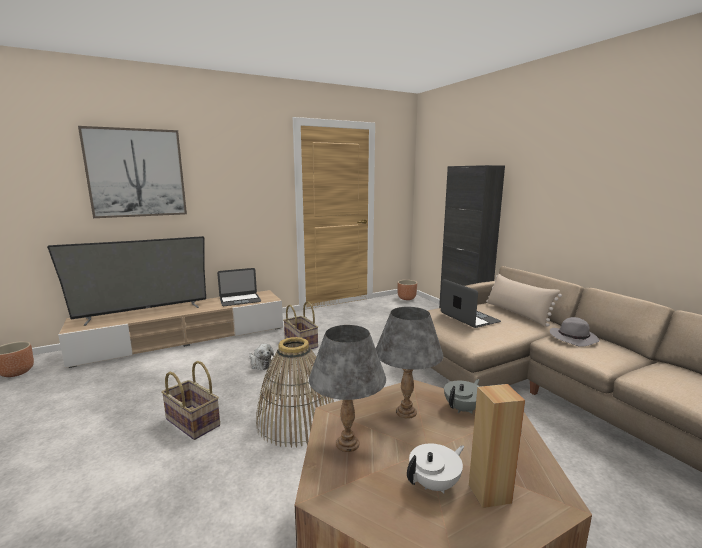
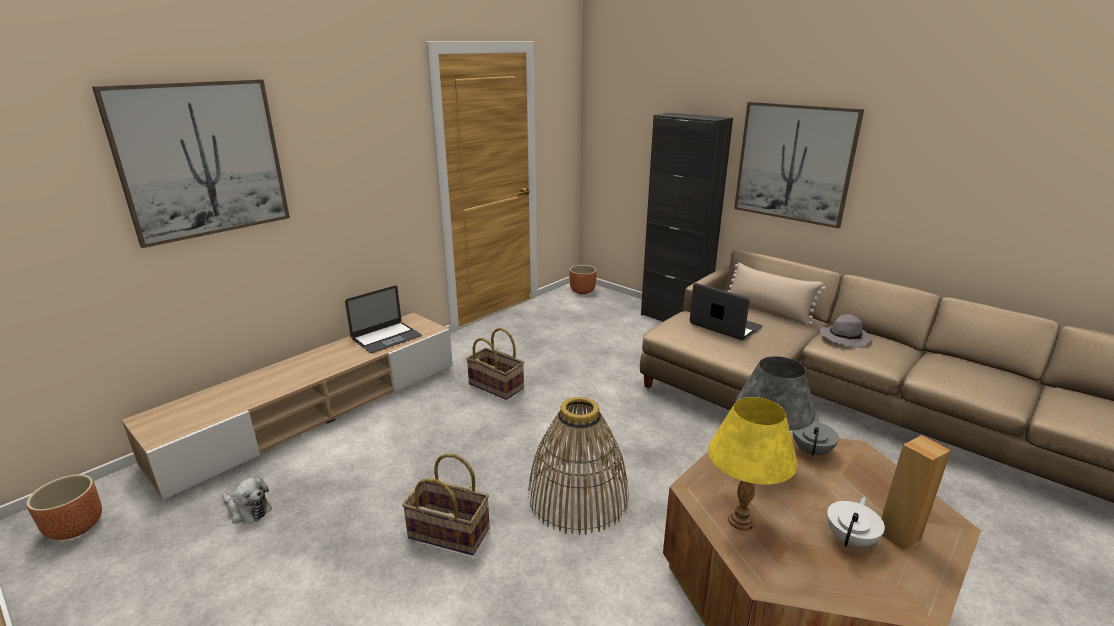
camera: 20 degrees left, 10 degrees up
television [47,236,206,326] -> none
plush toy [249,344,274,370] -> plush toy moved to [222,477,272,524]
grey table lamp [309,325,386,452] -> yellow table lamp [708,397,798,530]
none -> picture [734,102,864,228]

